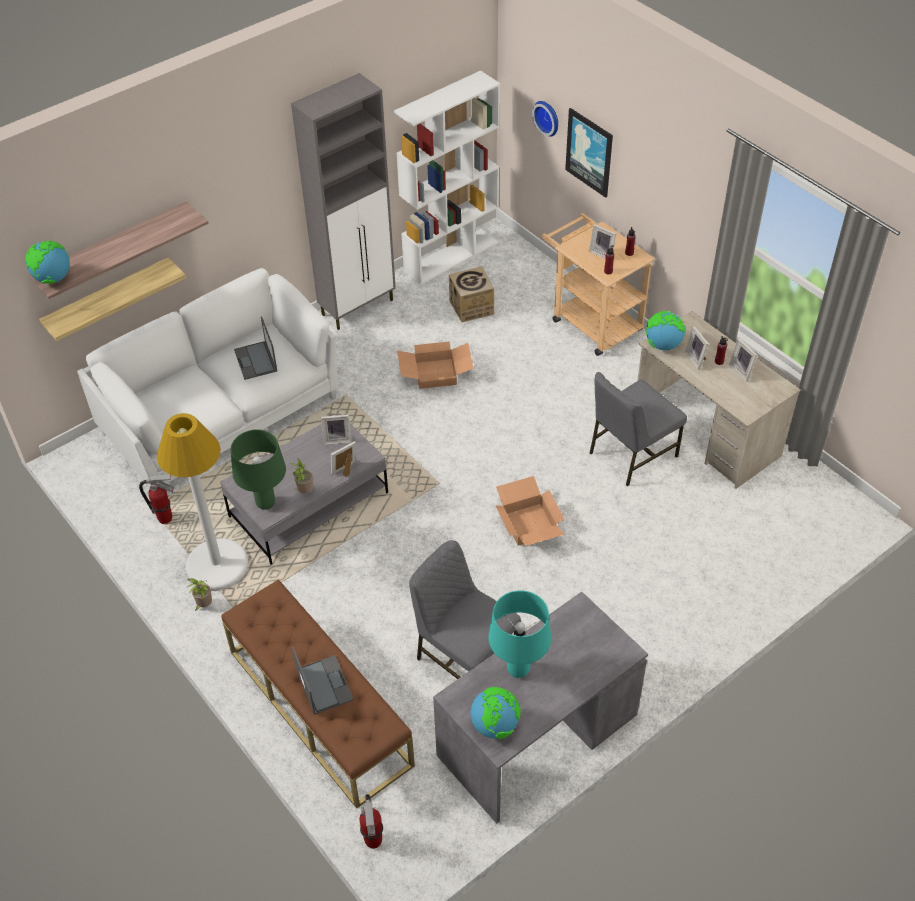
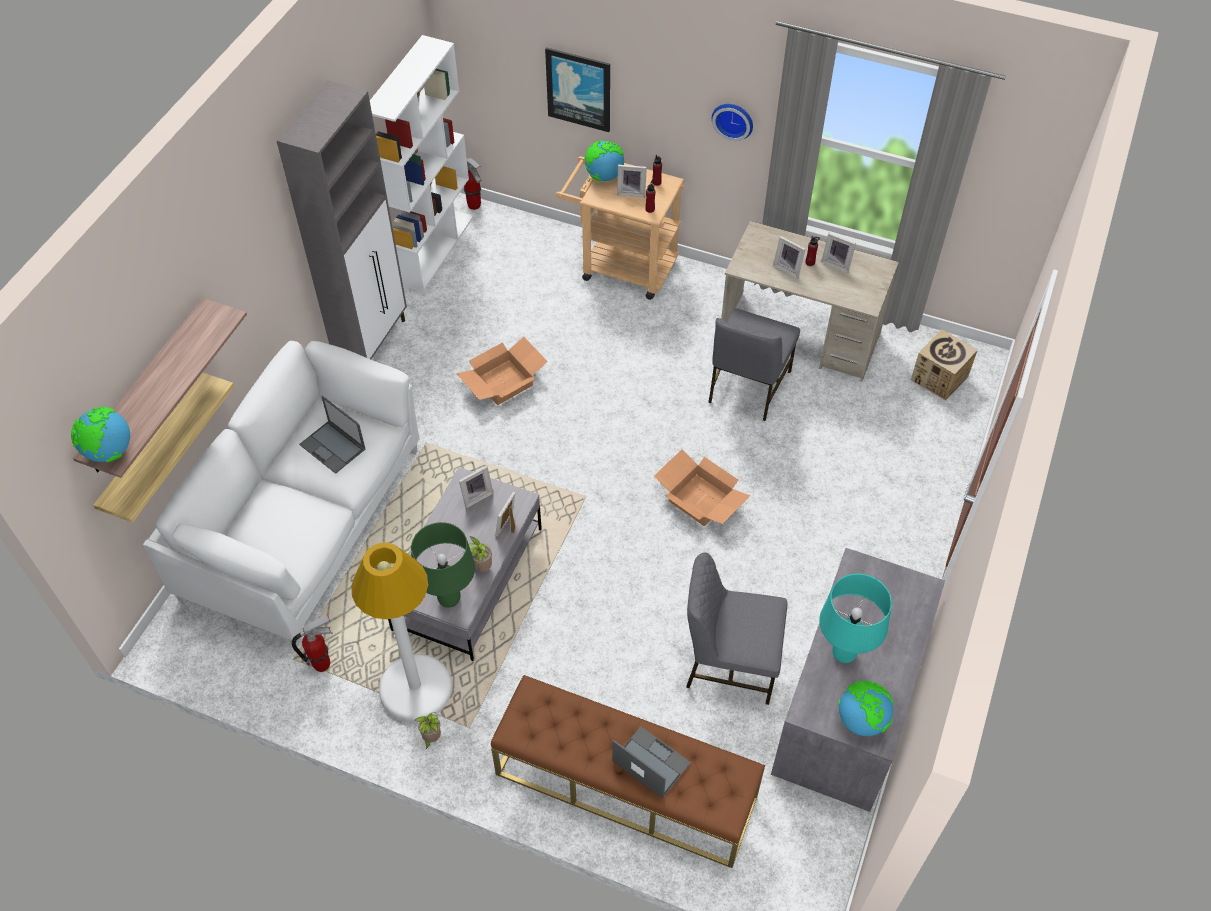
camera: 30 degrees left, 5 degrees up
fire extinguisher [359,794,383,849] -> fire extinguisher moved to [464,158,482,210]
cardboard box [449,266,494,322] -> cardboard box moved to [911,329,978,400]
wall clock [532,101,558,137] -> wall clock moved to [712,104,753,141]
globe [646,311,686,350] -> globe moved to [585,140,624,181]

